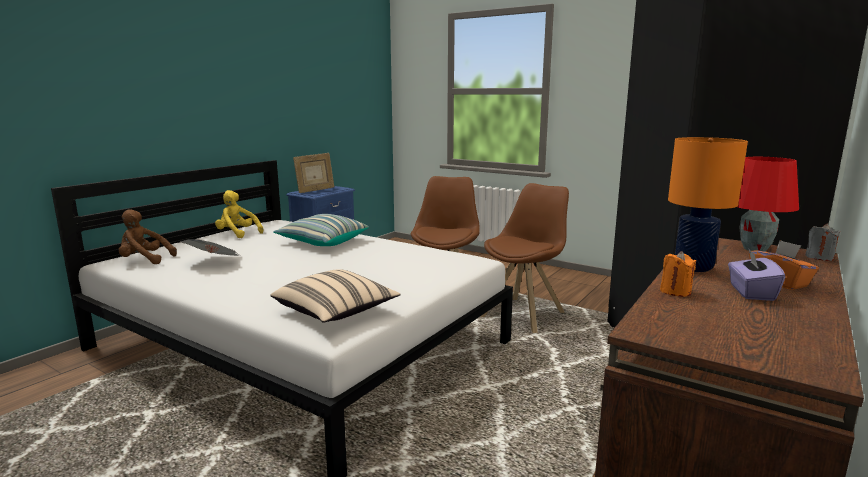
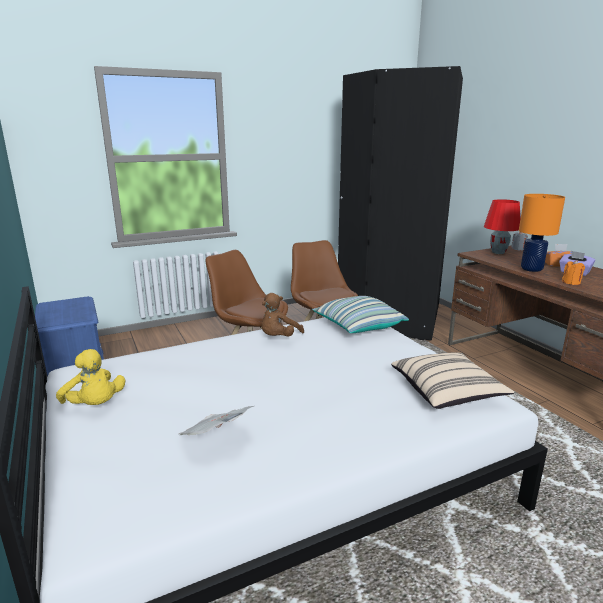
camera: 60 degrees left, 5 degrees up
brown plush toy [119,209,177,264] -> brown plush toy moved to [262,293,304,337]
yellow plush toy [215,190,263,238] -> yellow plush toy turned 105 degrees counterclockwise [56,349,126,405]
pillow [274,214,369,246] -> pillow moved to [312,296,409,333]
picture frame [293,153,334,193] -> none

